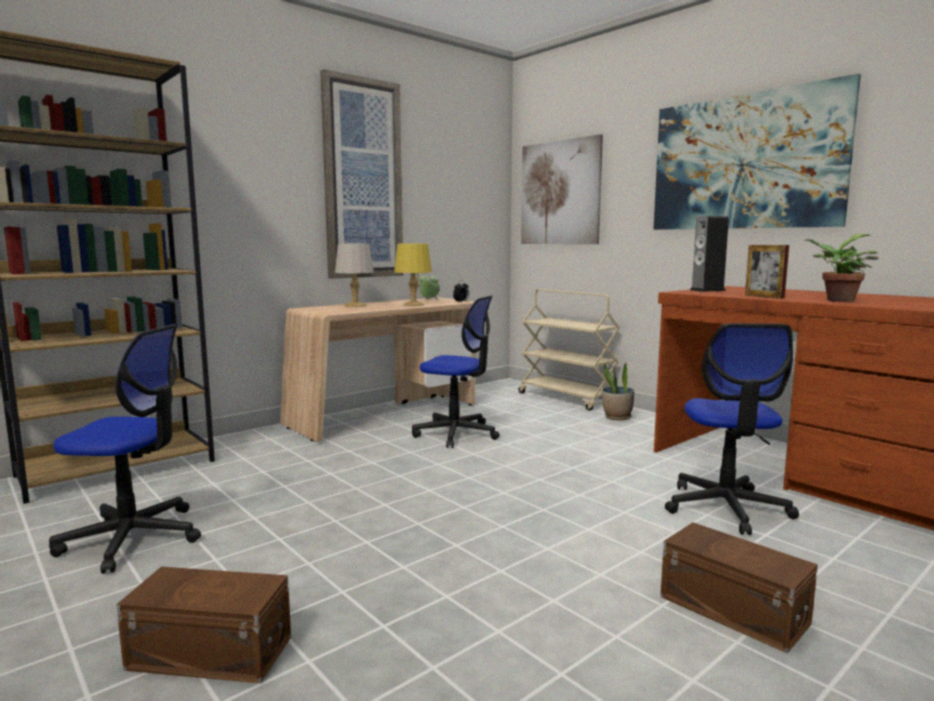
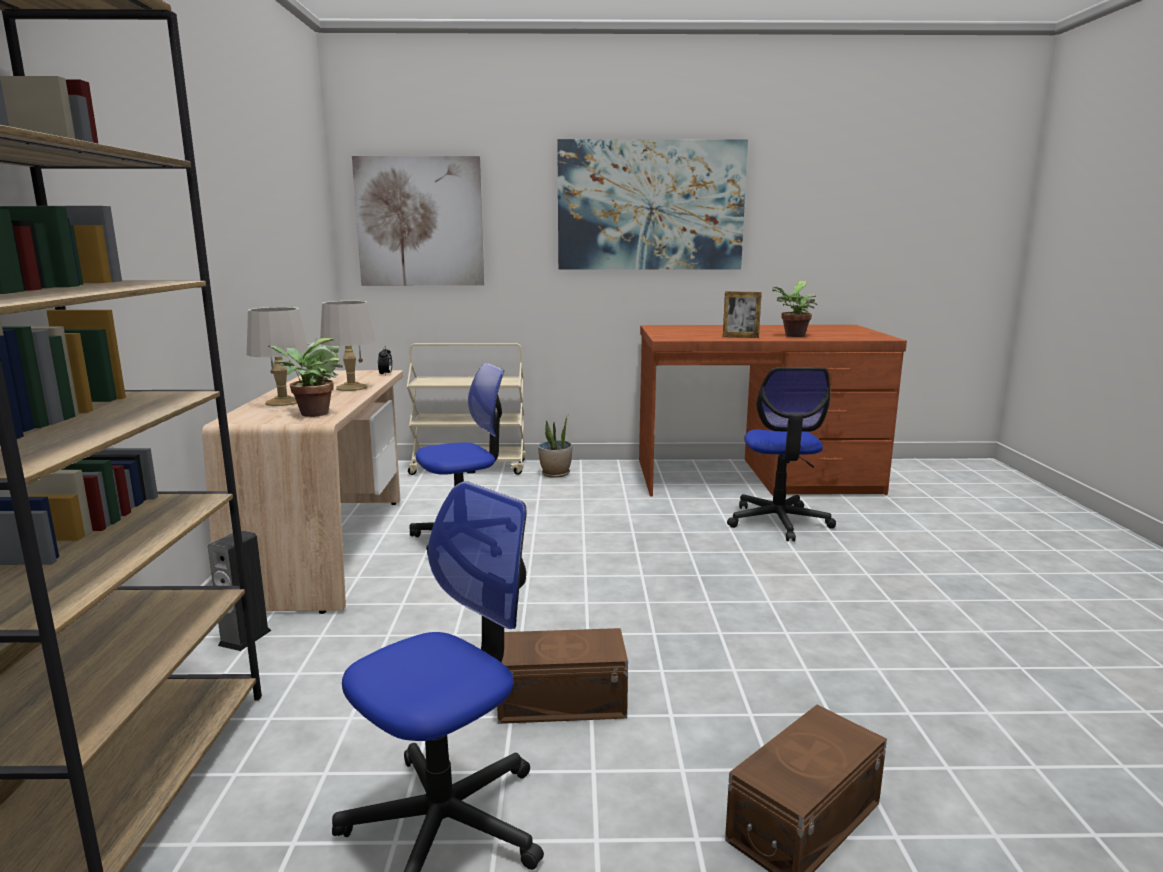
camera: 50 degrees left, 5 degrees up
picture [320,69,403,279] -> none
yellow table lamp [394,244,432,306] -> grey table lamp [320,301,375,391]
brown storage box [660,522,818,654] -> brown storage box moved to [497,628,628,724]
office chair [665,323,799,535] -> office chair turned 45 degrees clockwise [727,367,836,541]
speaker [690,216,729,292] -> speaker moved to [208,531,272,651]
none -> potted plant [268,338,343,417]

